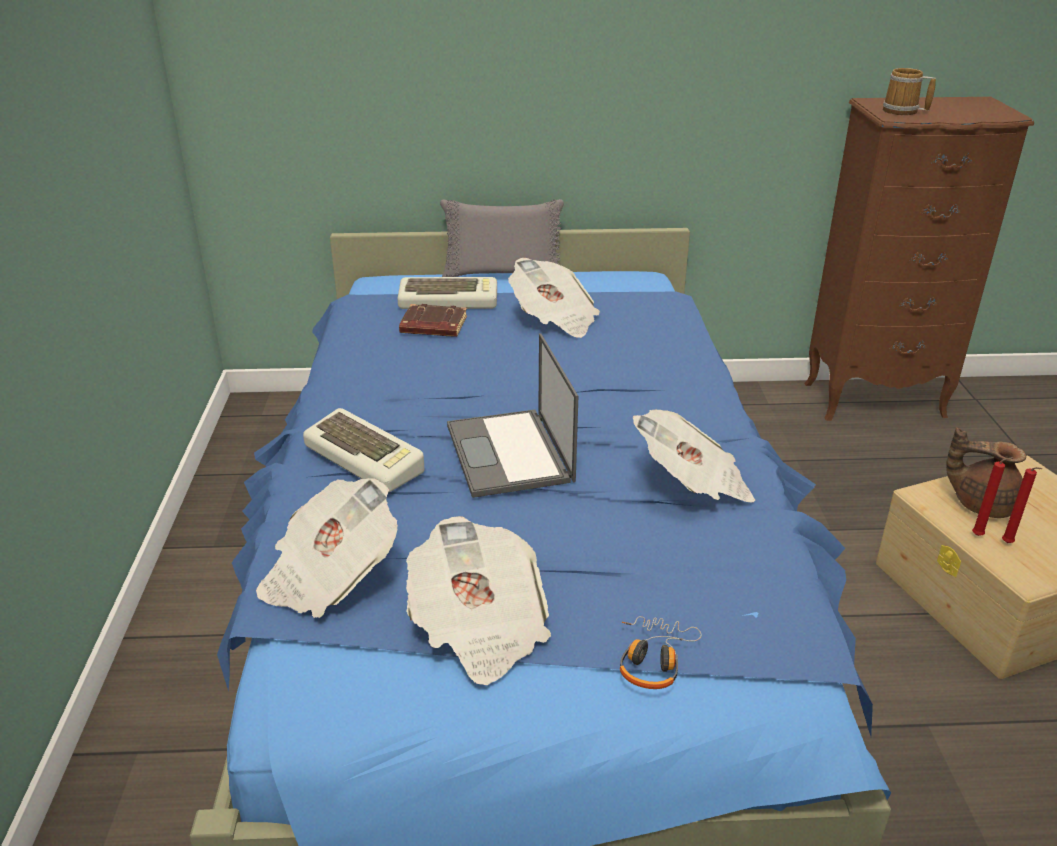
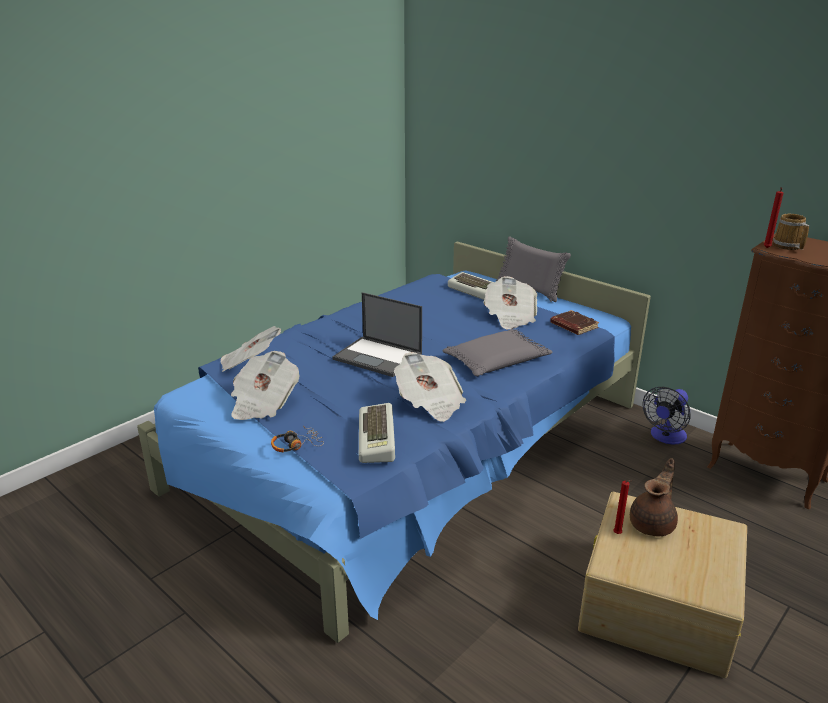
camera: 45 degrees right, 5 degrees down
keyboard [303,408,424,493] -> keyboard moved to [359,403,395,463]
brown book [399,304,467,337] -> brown book moved to [550,310,599,335]
laptop [447,333,578,498] -> laptop turned 90 degrees counterclockwise [332,292,422,377]
brown teapot [946,427,1026,518] -> brown teapot turned 60 degrees clockwise [630,458,678,536]
red candle [1002,467,1042,543] -> red candle moved to [764,187,783,248]
none -> grey pillow [442,327,552,377]
none -> fan [642,387,691,445]

